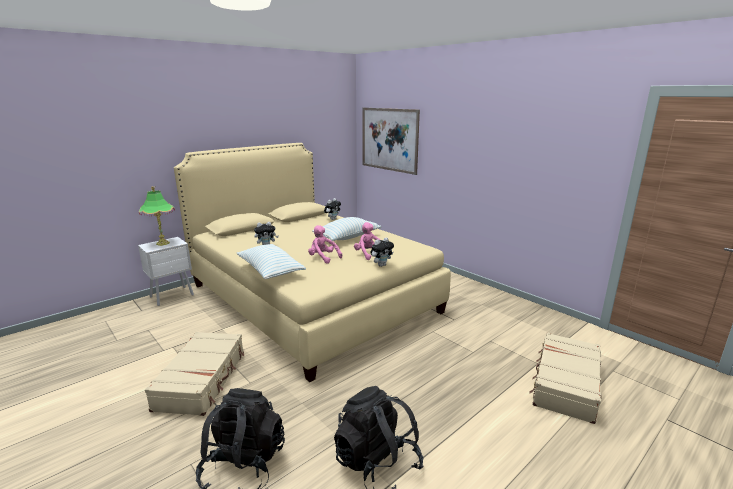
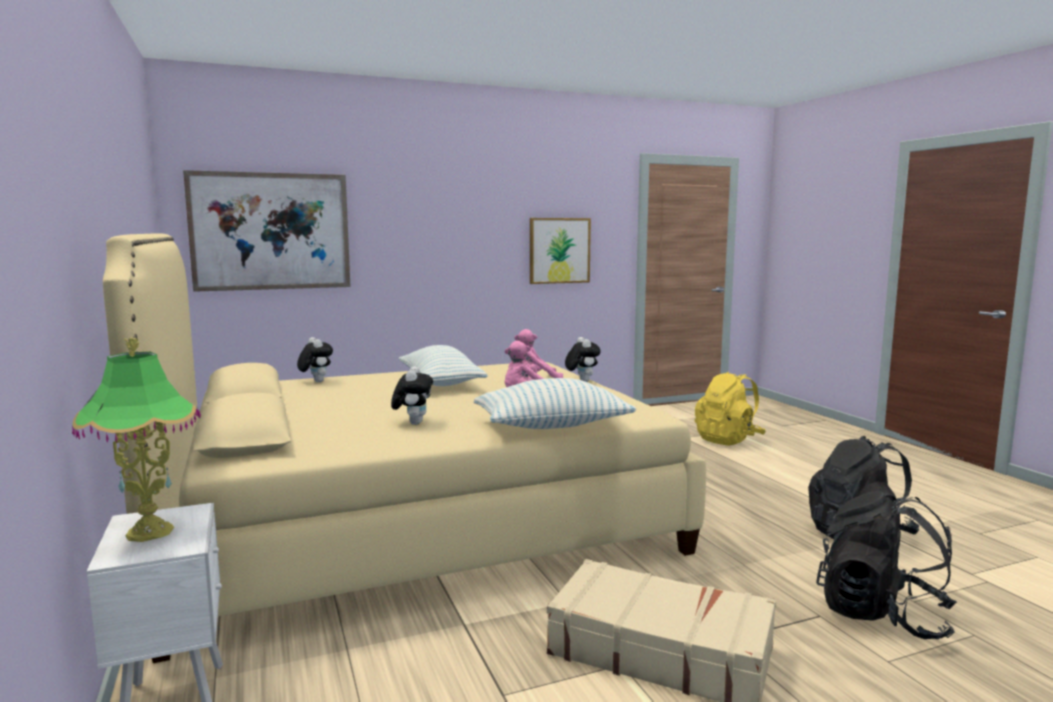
camera: 70 degrees left, 10 degrees down
beige suitcase [529,333,602,424] -> yellow backpack [695,372,766,446]
none -> picture [530,218,591,284]

